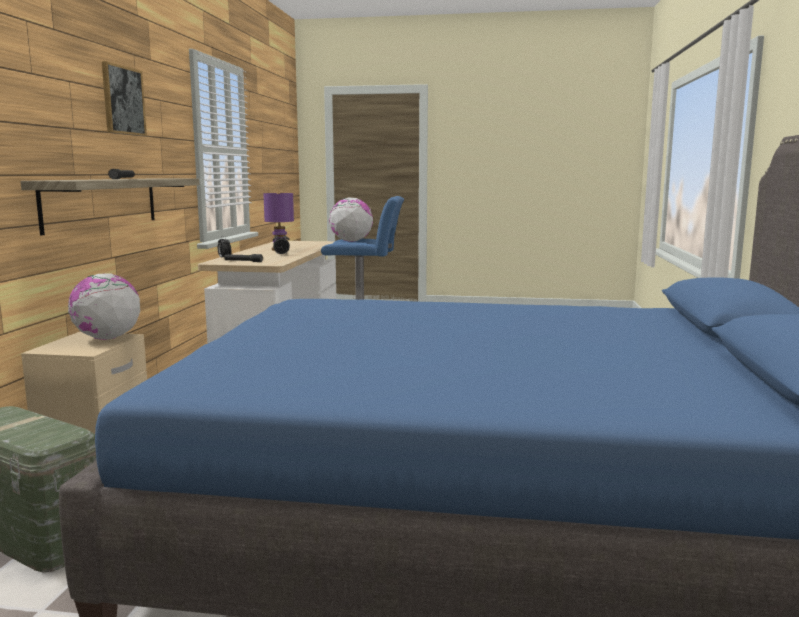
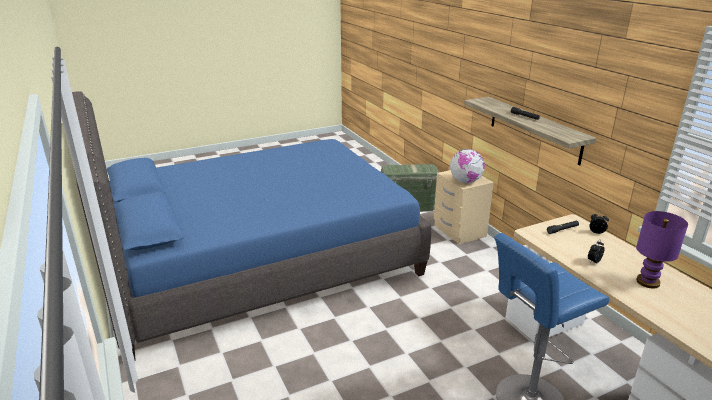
camera: 145 degrees right, 15 degrees up
picture [102,61,147,136] -> none
globe [329,198,373,242] -> none

